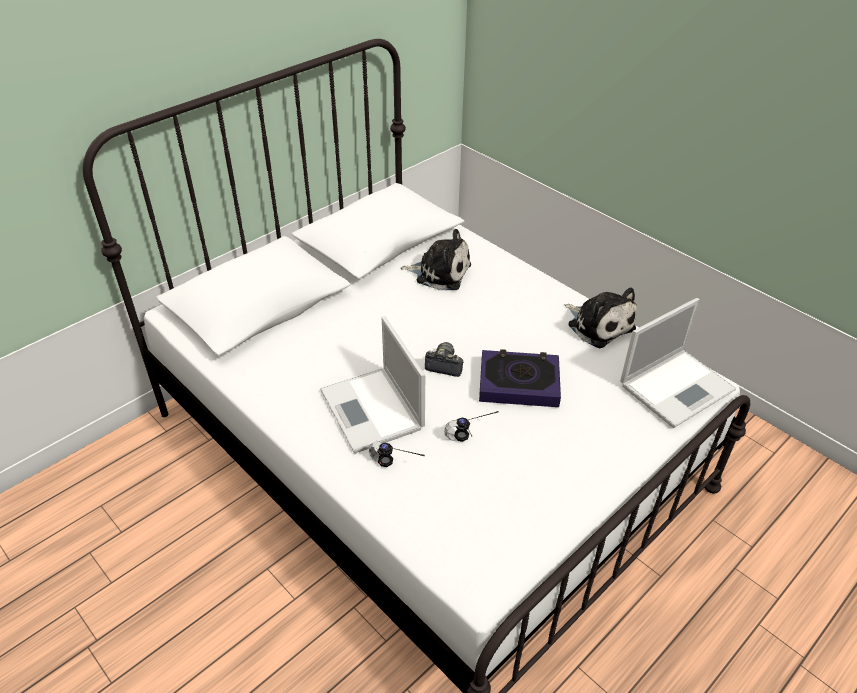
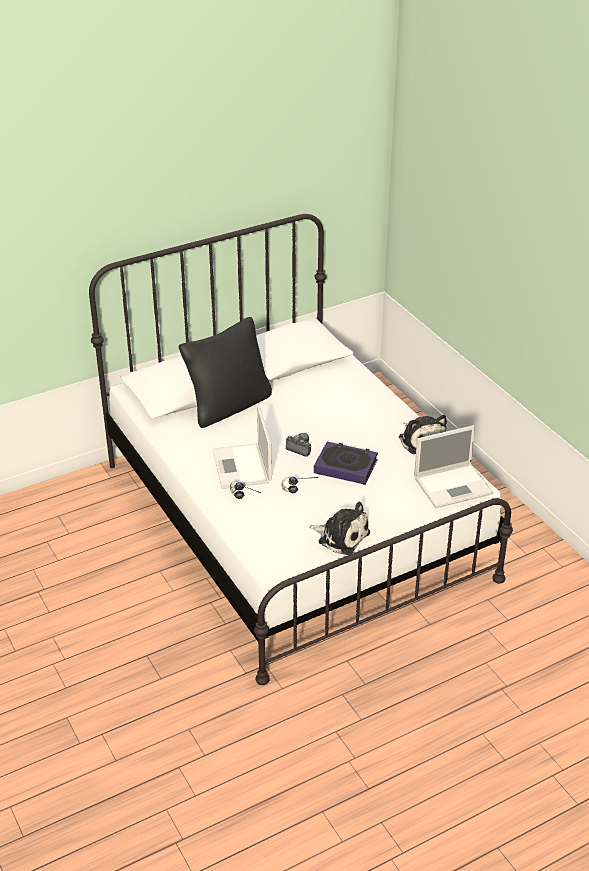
camera: 15 degrees right, 5 degrees down
plush toy [401,229,471,290] -> plush toy moved to [309,501,370,555]
none -> black pillow [179,317,272,428]

